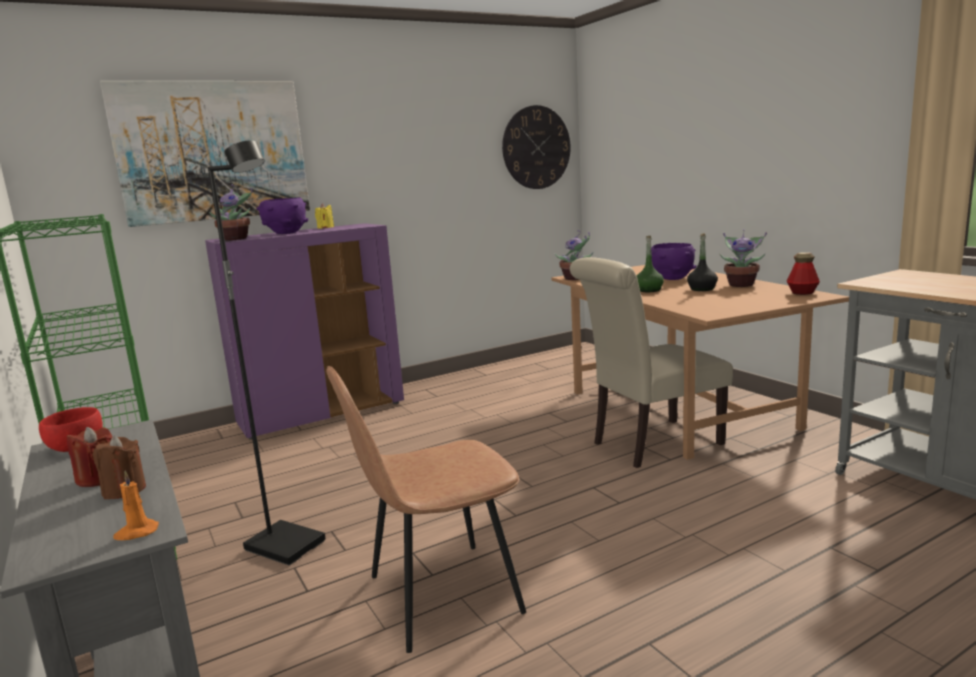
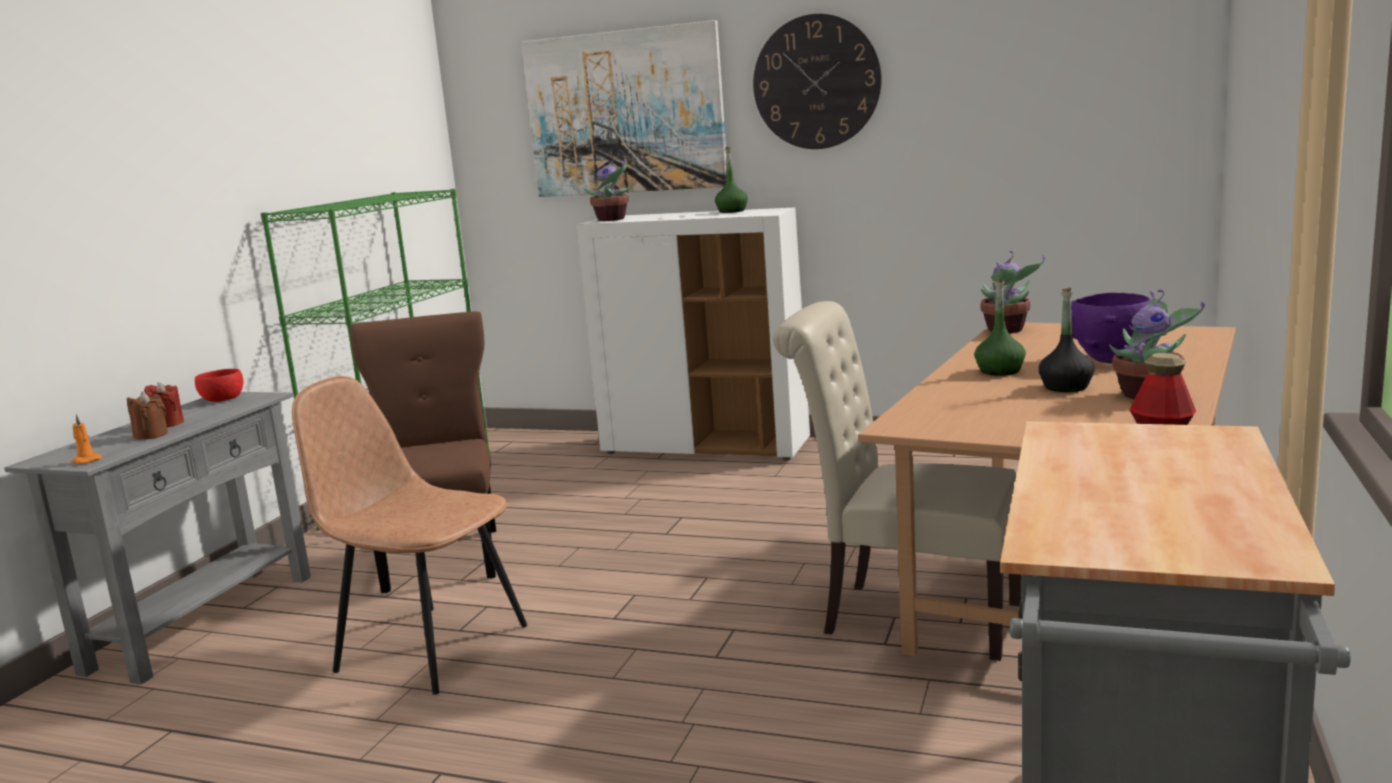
camera: 50 degrees right, 0 degrees up
purple cabinet [205,223,404,440] -> white cabinet [577,207,810,460]
black floor lamp [208,140,326,565] -> brown chair [350,312,496,593]
purple bowl [256,197,308,234] -> none
yellow candle [315,204,334,229] -> green bottle [715,147,748,213]
wall clock [502,105,571,189] -> wall clock moved to [753,14,882,149]

